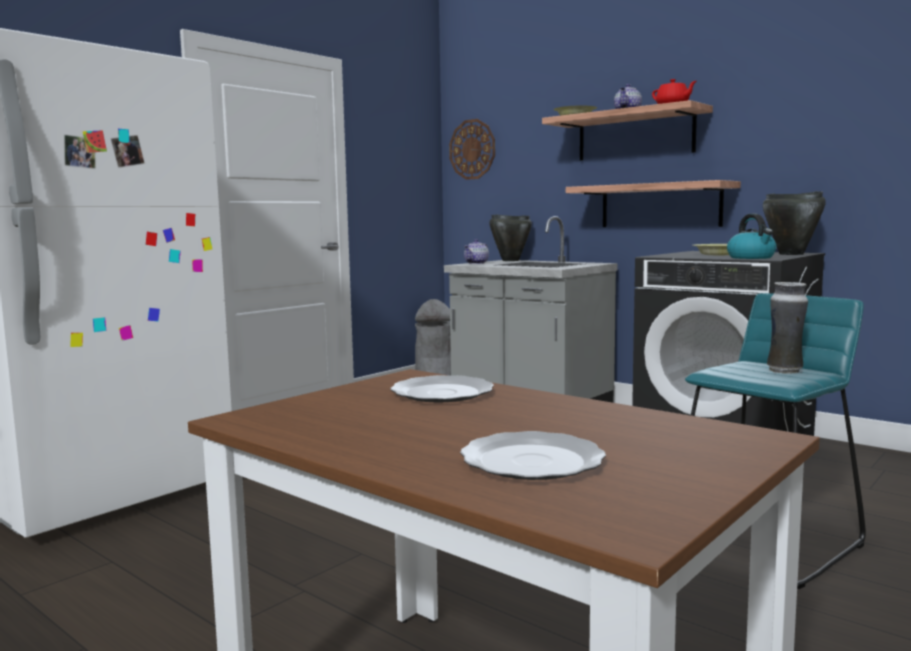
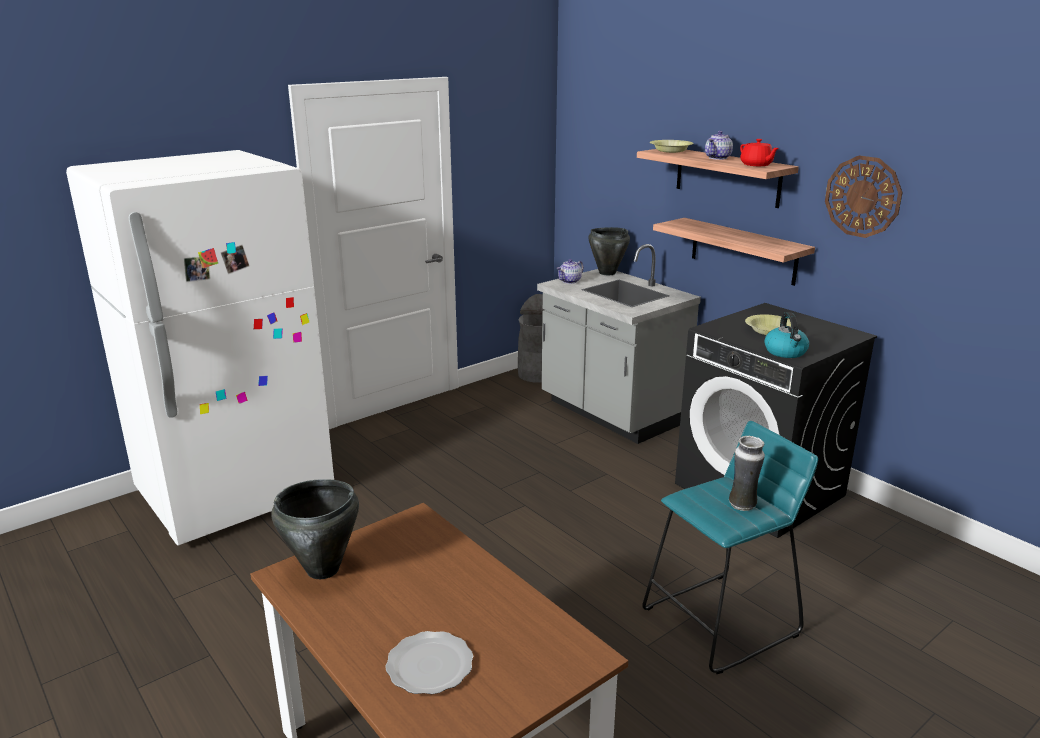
camera: 10 degrees right, 15 degrees up
plate [391,375,494,402] -> none
wall clock [449,119,495,180] -> wall clock moved to [825,155,903,238]
black cooking pot [763,191,826,255] -> black cooking pot moved to [272,479,359,579]

